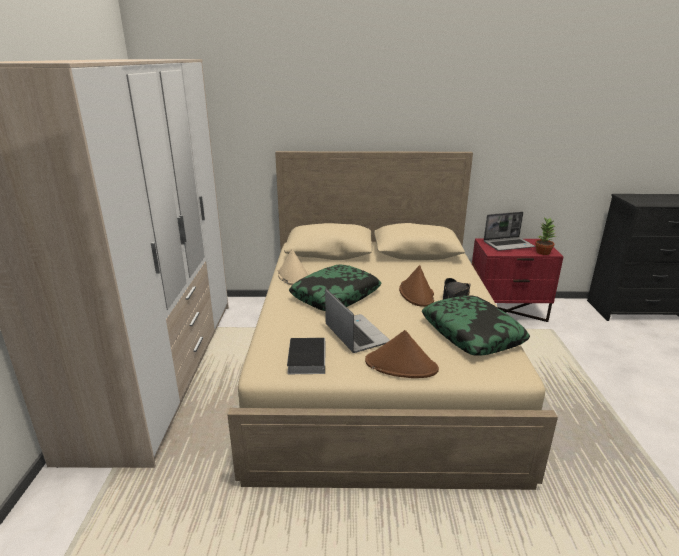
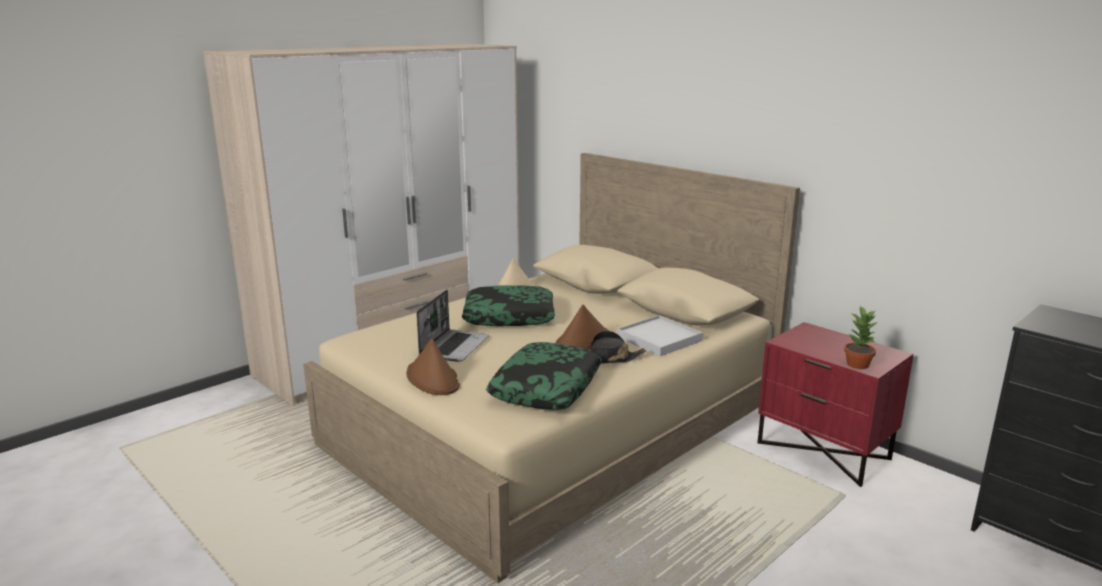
camera: 45 degrees right, 5 degrees down
book [287,338,325,374] -> none
laptop [484,212,535,251] -> none
none -> white tray [617,315,703,356]

